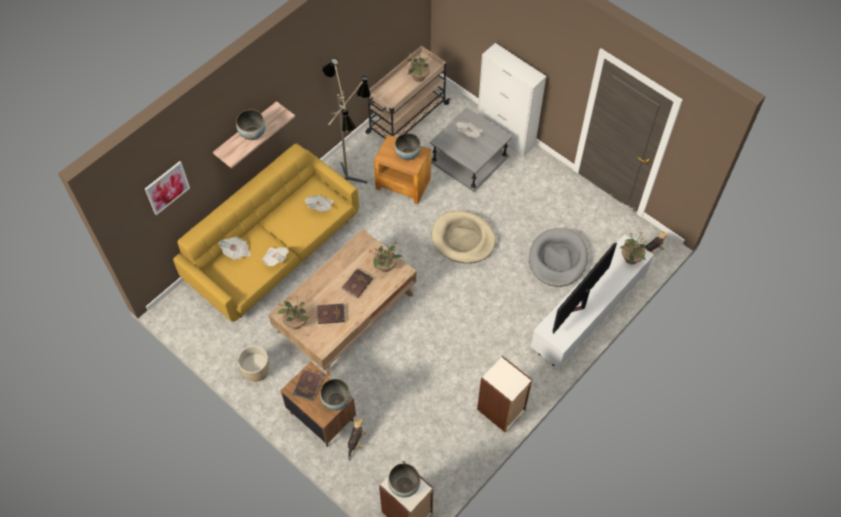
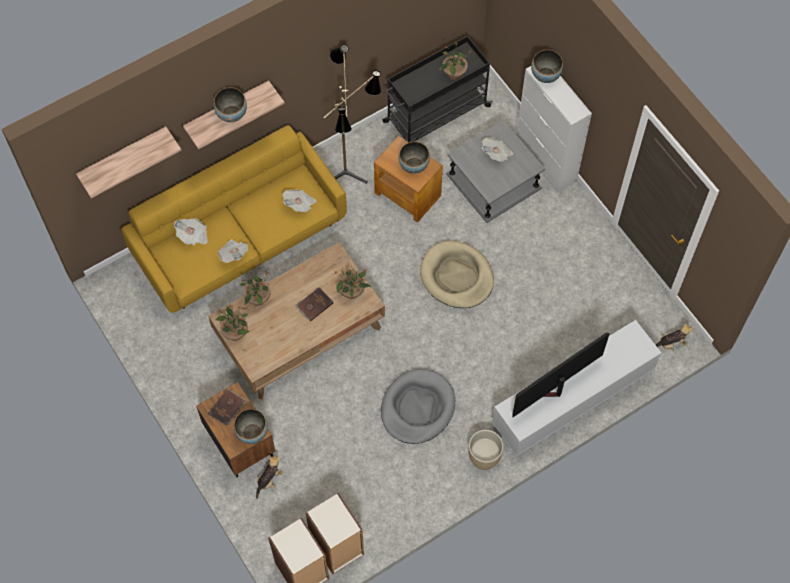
camera: 15 degrees right, 5 degrees up
picture [145,161,190,215] -> shelf [76,126,181,198]
beige planter [238,346,270,382] -> beige planter moved to [468,430,504,470]
brown book [316,303,345,324] -> none
beige cart [365,46,450,139] -> black cart [383,36,493,142]
bowl [388,463,420,497] -> bowl moved to [531,50,563,83]
bookcase [477,356,533,433] -> bookcase moved to [306,493,364,574]
grey dog bed [529,228,588,287] -> grey dog bed moved to [381,369,455,444]
potted plant [619,232,646,264] -> potted plant moved to [239,270,270,306]

